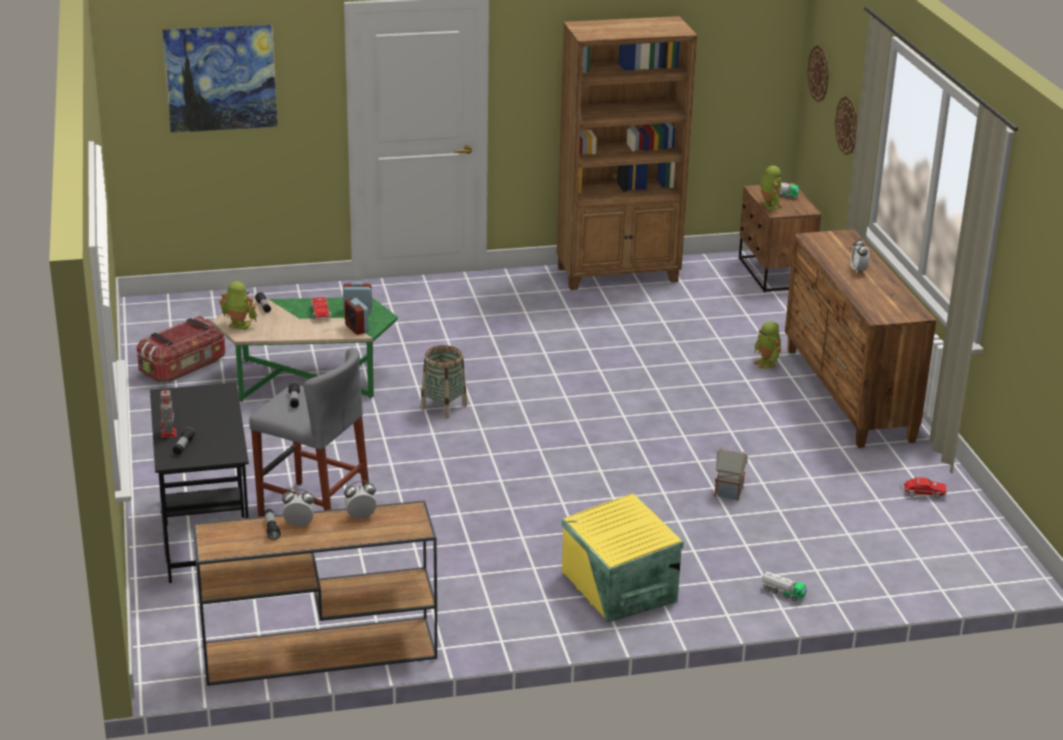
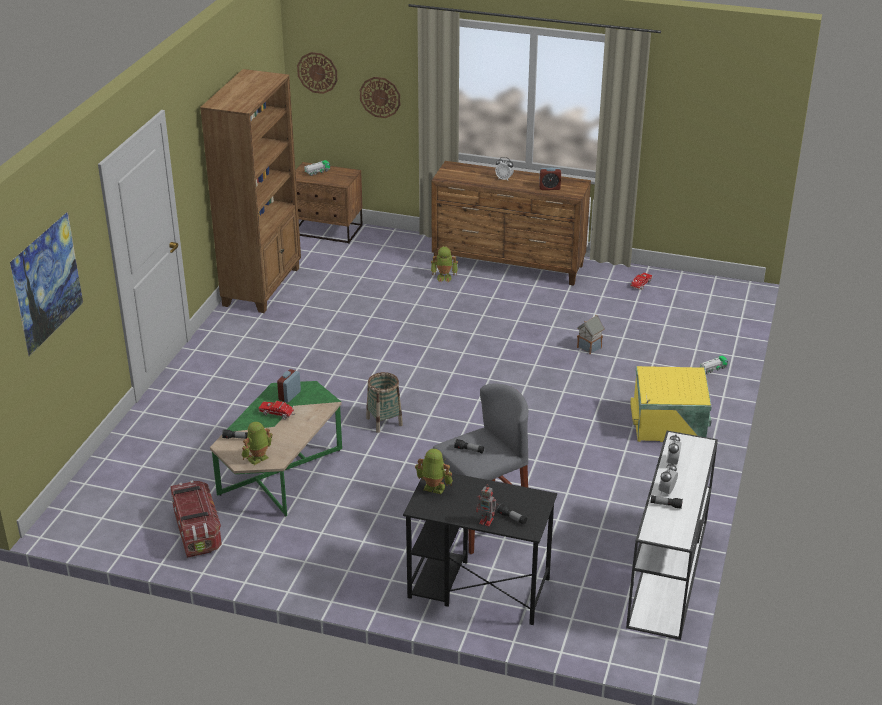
camera: 60 degrees left, 5 degrees up
brown console table [193,500,437,686] -> white console table [626,431,718,640]
alarm clock [345,298,369,335] -> alarm clock moved to [539,167,561,190]
toy robot [760,165,782,210] -> toy robot moved to [415,449,453,494]

